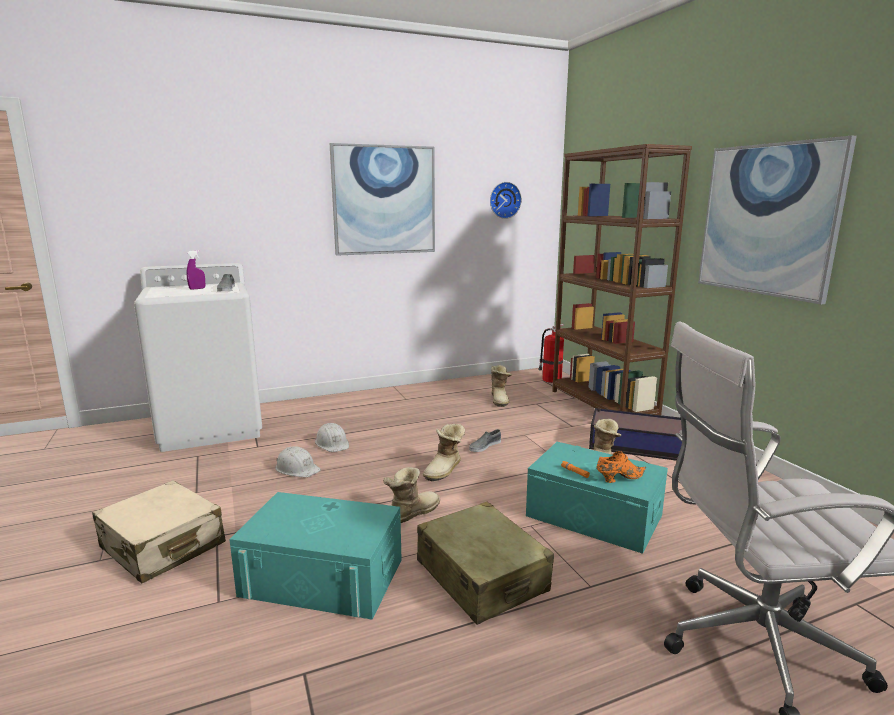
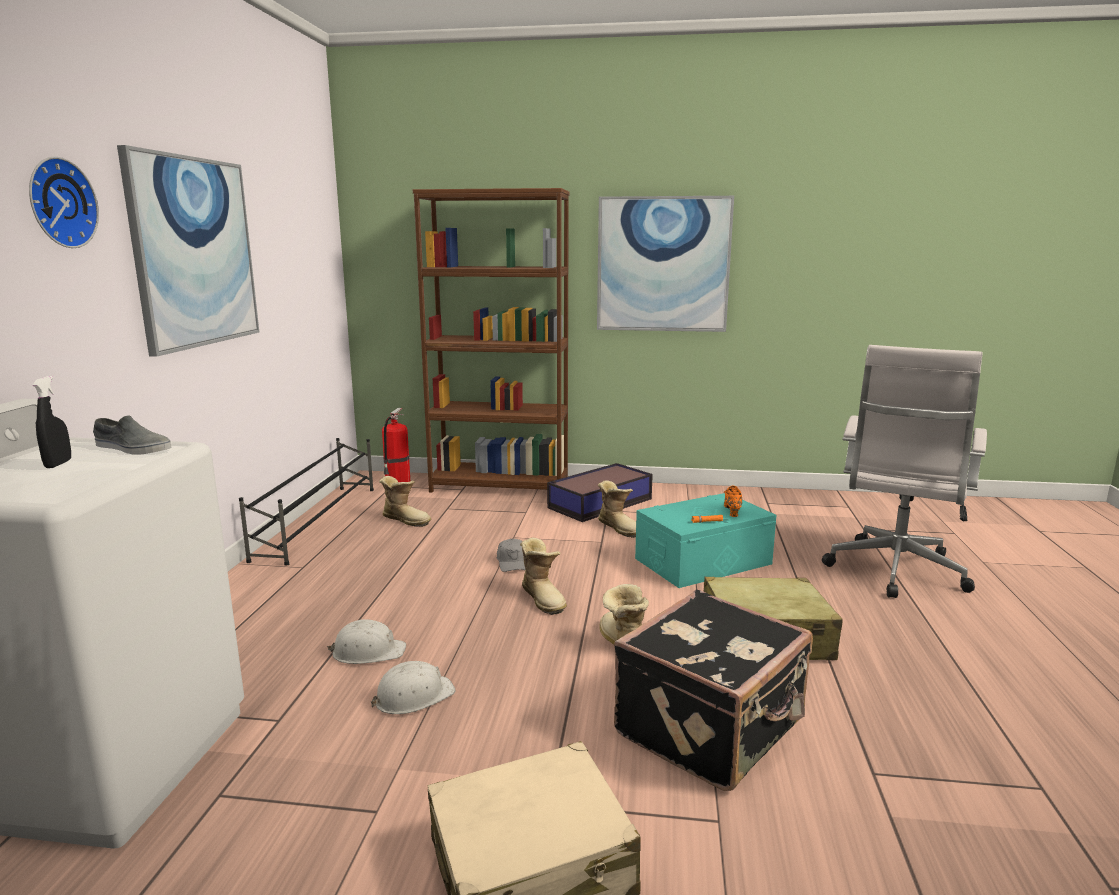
camera: 60 degrees left, 0 degrees up
purple spray bottle [187,250,205,290] -> black spray bottle [33,376,71,468]
turquoise storage box [229,492,402,620] -> black suitcase [614,590,813,791]
grey shoe [469,429,501,452] -> grey cap [497,538,525,572]
wall clock [490,182,522,219] -> wall clock moved to [29,157,99,248]
none -> black shoe rack [239,438,374,566]

